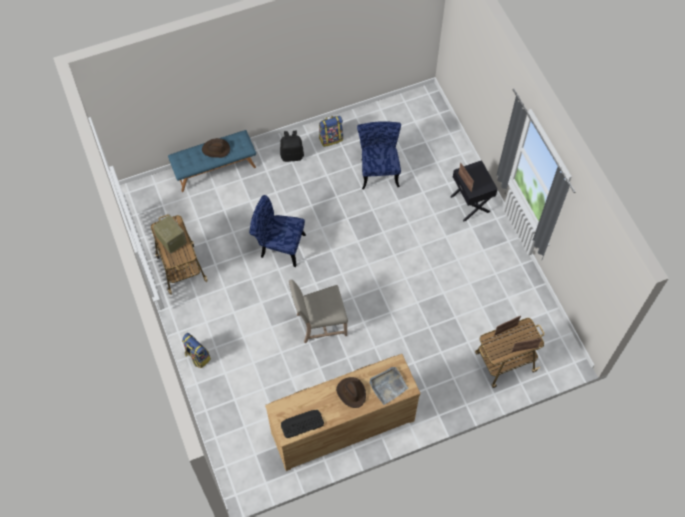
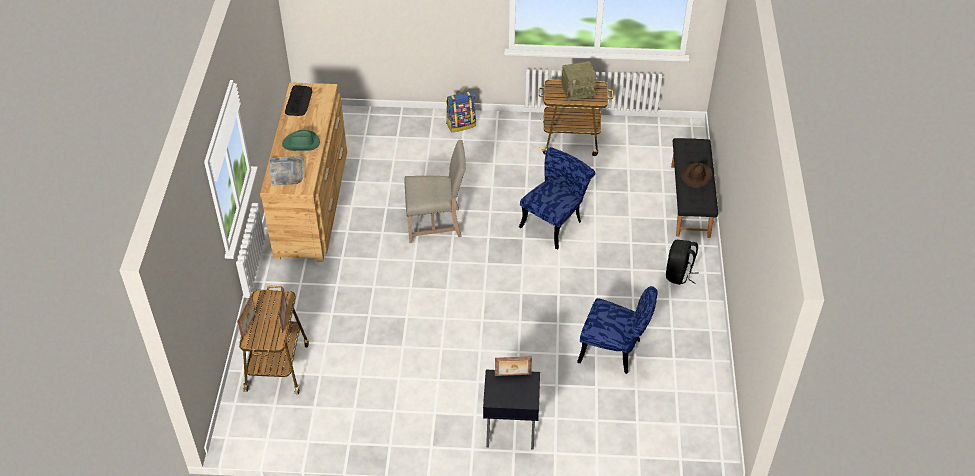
camera: 115 degrees right, 15 degrees down
blue bench [168,130,256,192] -> black bench [671,138,718,238]
beige chair [289,279,348,343] -> beige chair turned 75 degrees clockwise [404,140,466,243]
backpack [319,116,343,147] -> none
brown hat [336,377,366,408] -> green hat [282,130,320,151]

